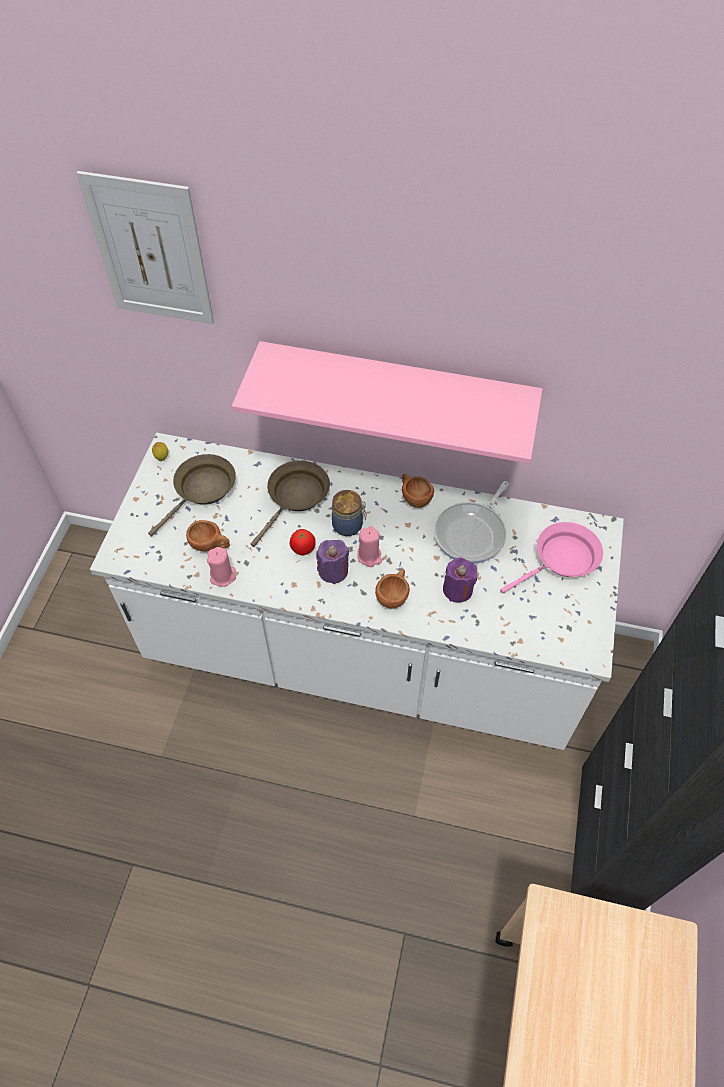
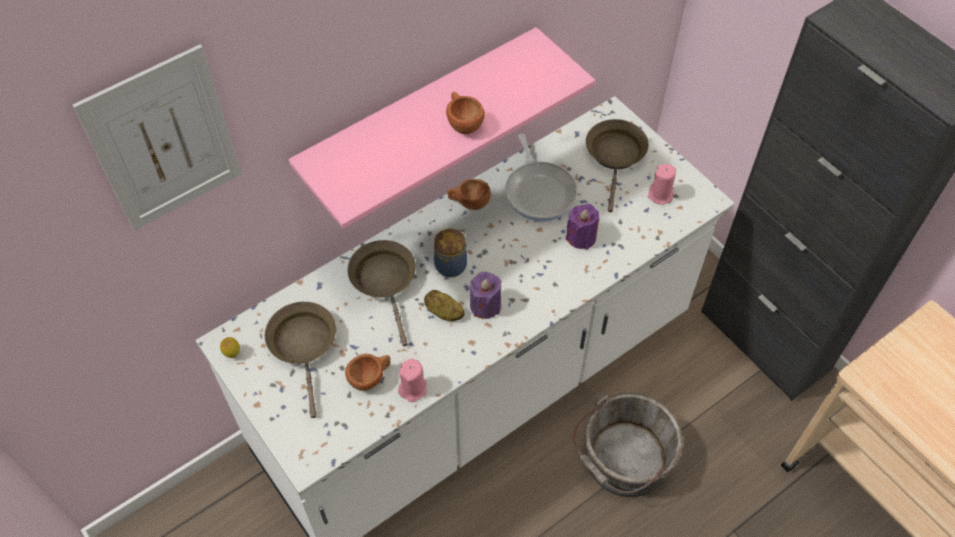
camera: 50 degrees left, 0 degrees up
tomato [290,529,316,555] -> potato [424,290,464,321]
pink candle [357,526,382,567] -> pink candle moved to [648,164,676,204]
brown cup [375,569,410,608] -> brown cup moved to [446,91,485,134]
pink frying pan [500,522,603,594] -> brown frying pan [586,119,649,212]
none -> grey bucket [573,393,683,497]

